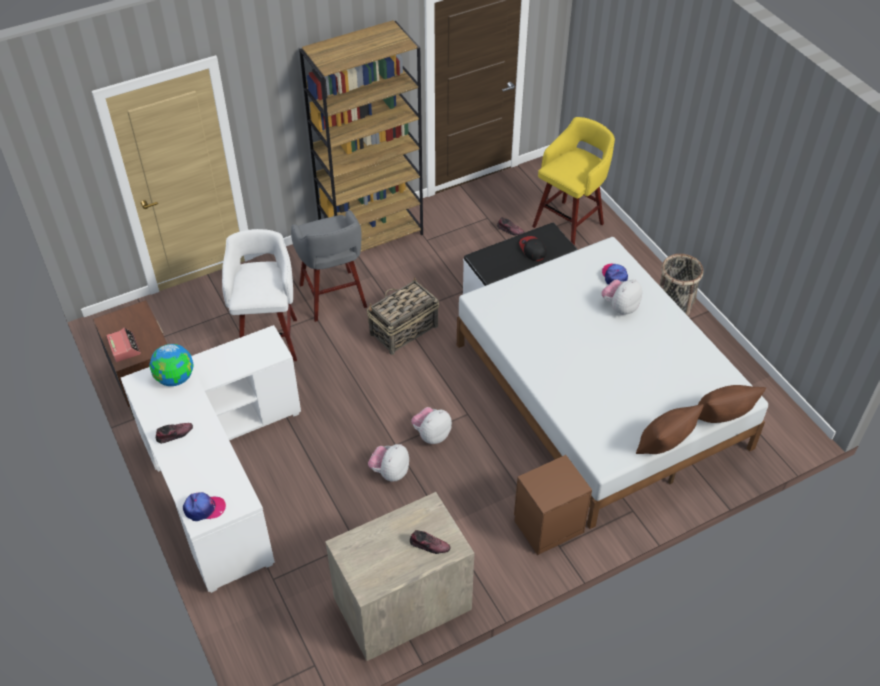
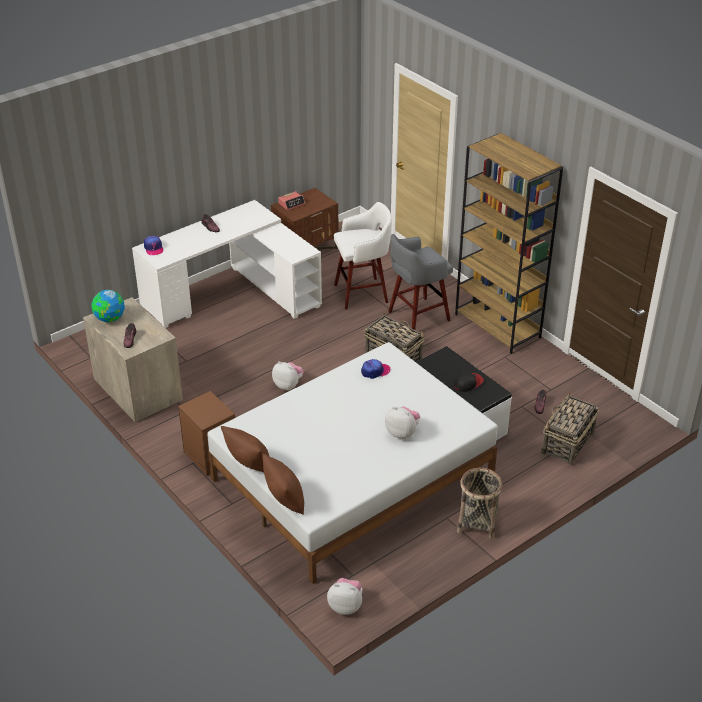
camera: 80 degrees right, 10 degrees down
globe [150,344,193,386] -> globe moved to [91,290,125,322]
plush toy [368,444,409,482] -> plush toy moved to [327,578,363,615]
yellow stool [532,117,615,246] -> basket [541,392,599,465]
cap [602,264,628,285] -> cap moved to [361,359,390,379]

